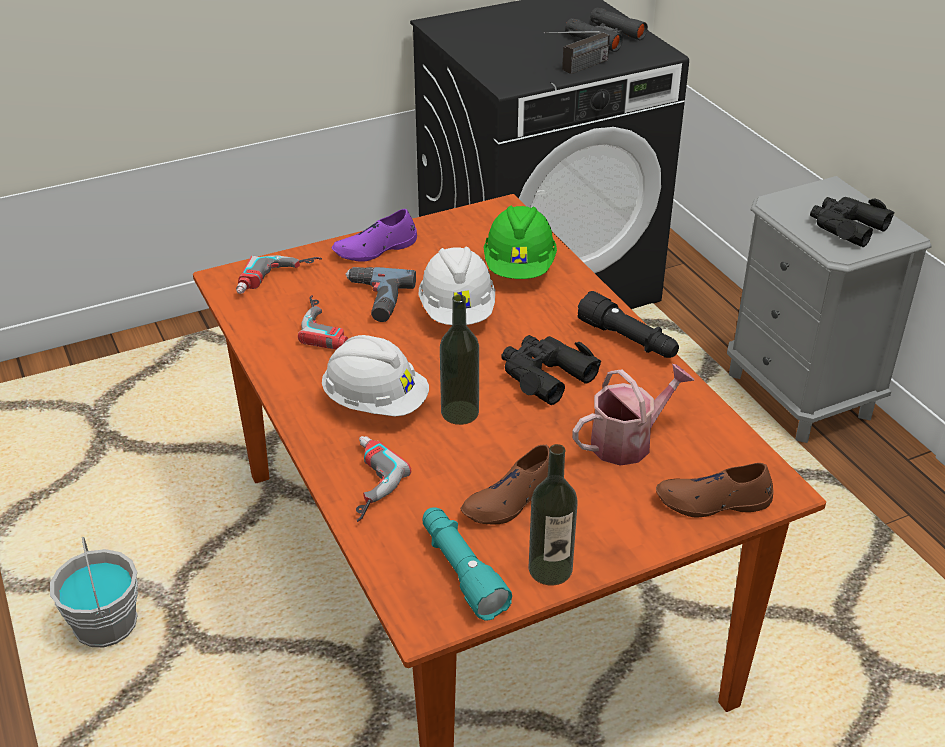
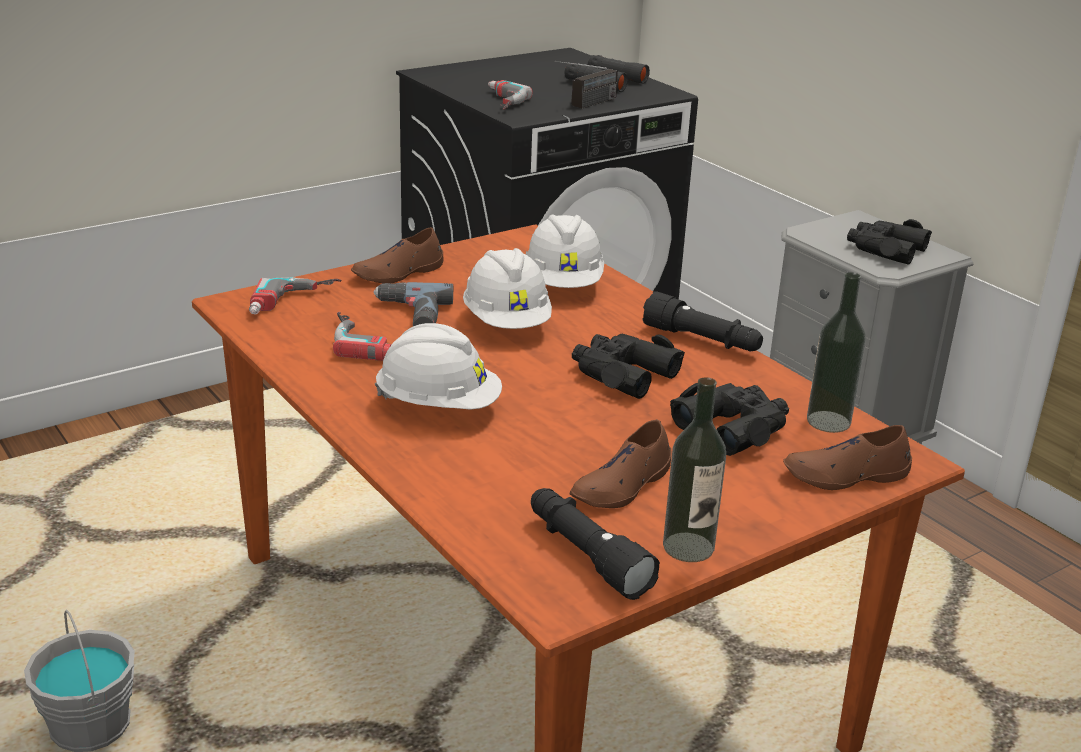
camera: 10 degrees left, 10 degrees down
purple shoe [332,209,417,262] -> brown shoe [351,227,444,283]
power drill [356,436,411,522] -> power drill moved to [488,80,533,110]
turquoise flashlight [423,507,512,621] -> black flashlight [531,488,660,600]
bottle [440,295,479,425] -> bottle moved to [807,272,866,433]
green hard hat [484,206,557,279] -> white hard hat [526,214,604,288]
watering can [572,364,695,466] -> black binoculars [670,383,789,456]

